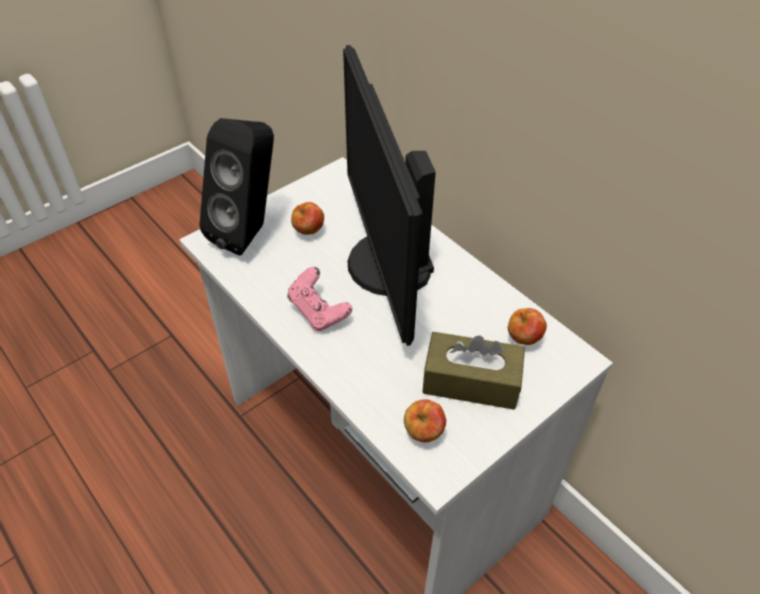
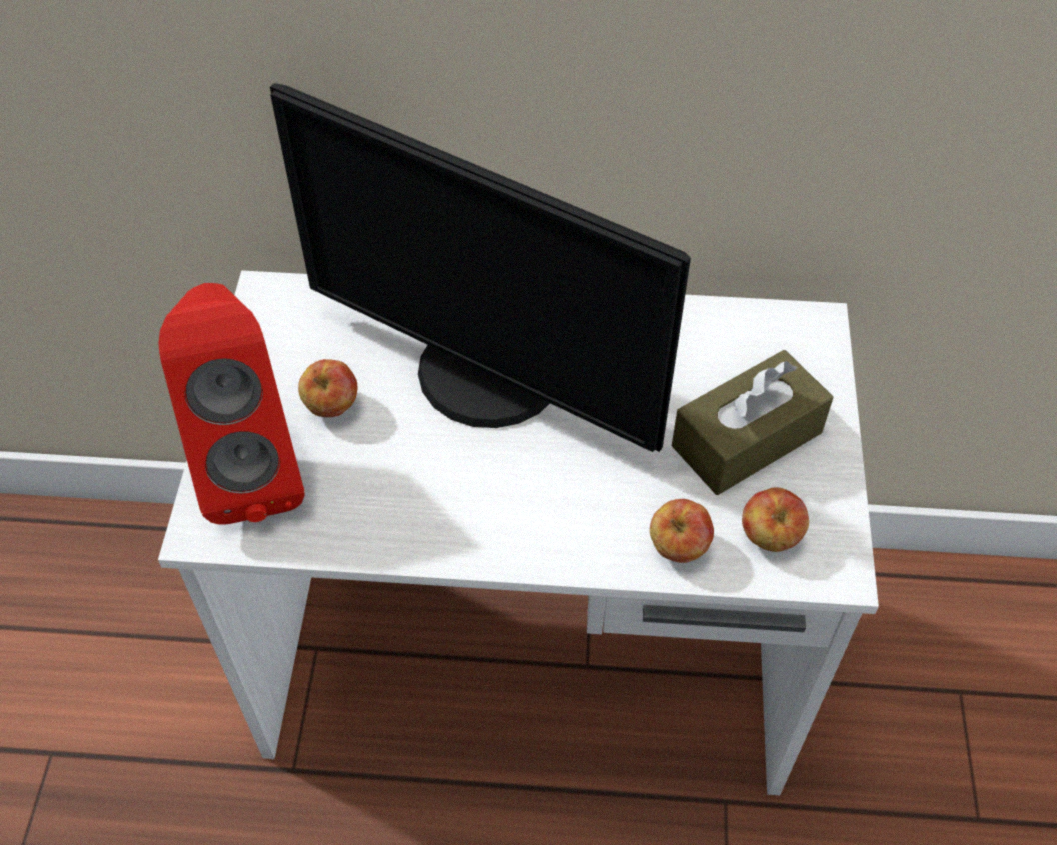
camera: 45 degrees left, 5 degrees up
black speaker [199,118,274,255] -> red speaker [158,283,305,525]
pink game controller [287,267,352,331] -> none
apple [508,308,547,345] -> apple moved to [650,499,714,563]

